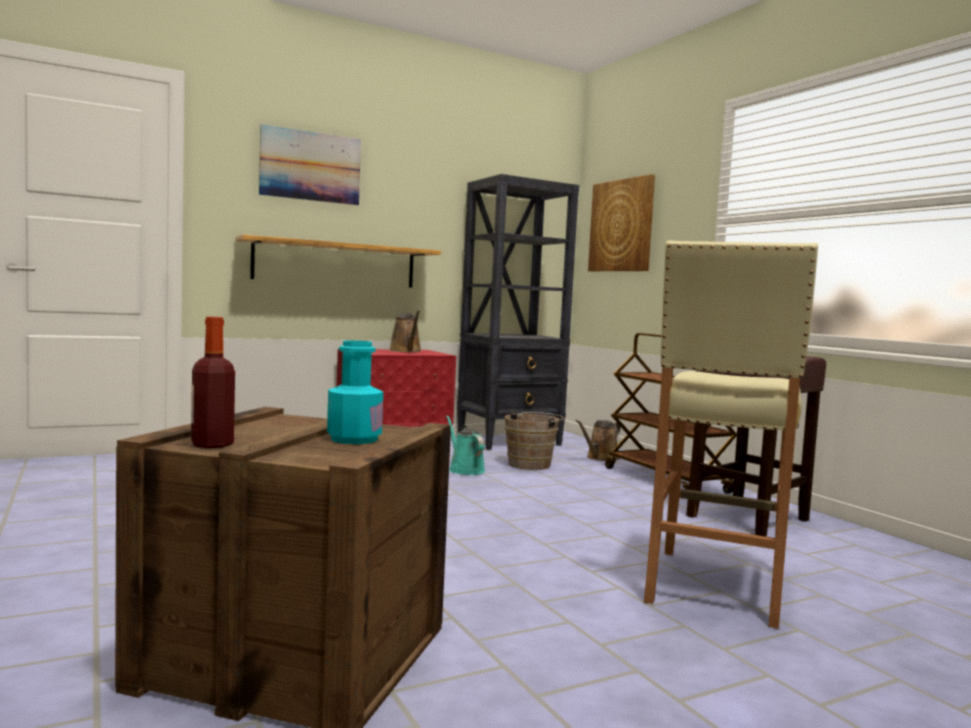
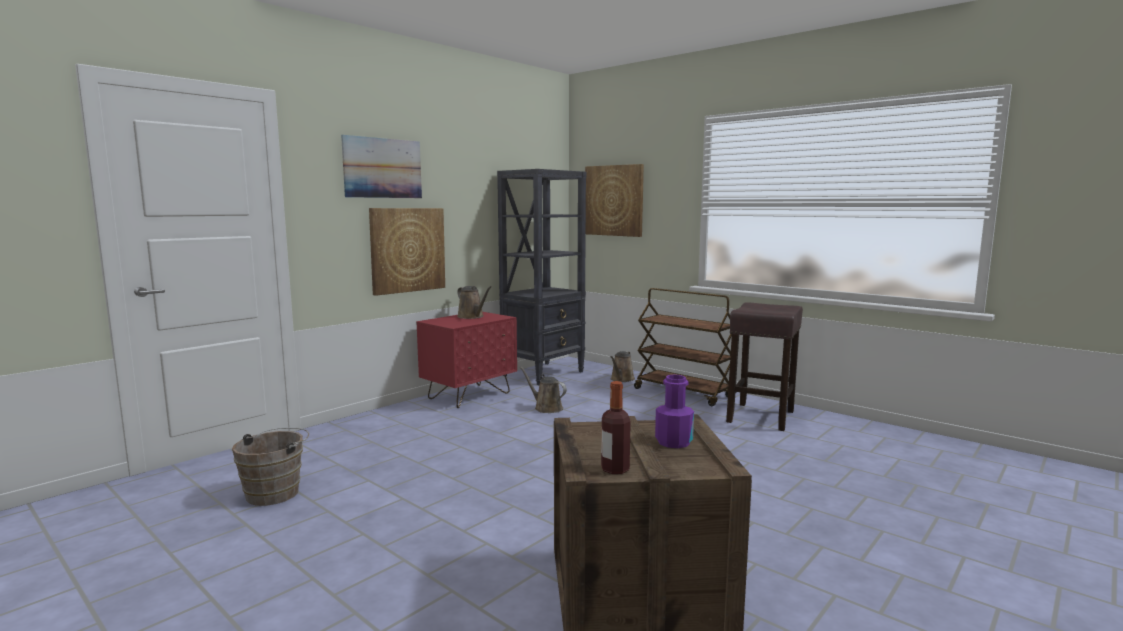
camera: 20 degrees left, 5 degrees up
shelf [235,234,441,288] -> picture [369,208,445,296]
turquoise bottle [327,340,383,444] -> purple bottle [655,375,694,448]
turquoise watering can [446,415,485,475] -> brown watering can [520,367,567,413]
brown bucket [505,411,564,470] -> brown bucket moved to [232,427,309,506]
beige stool [644,240,818,629] -> none

